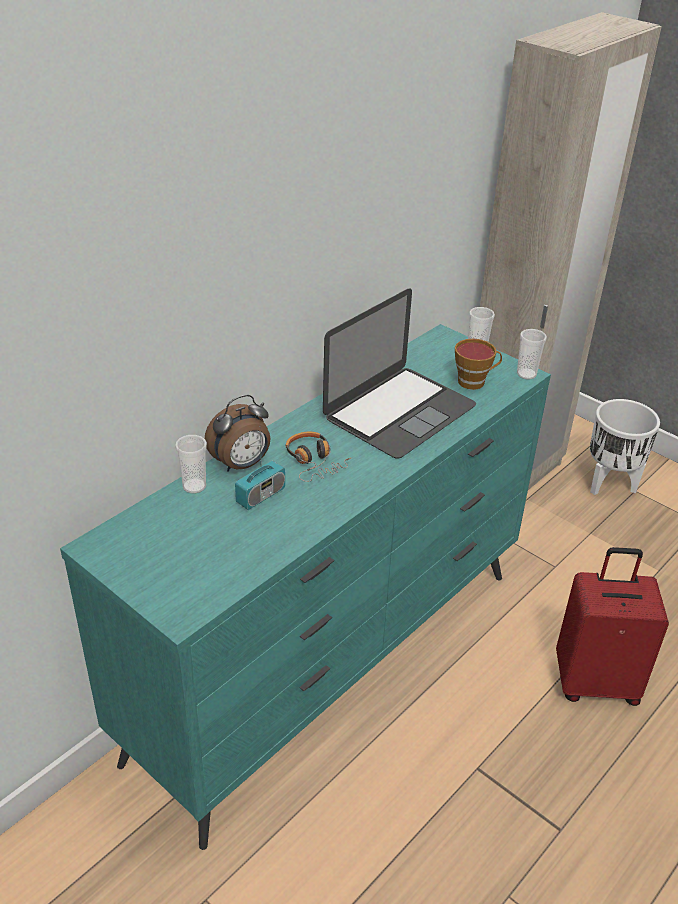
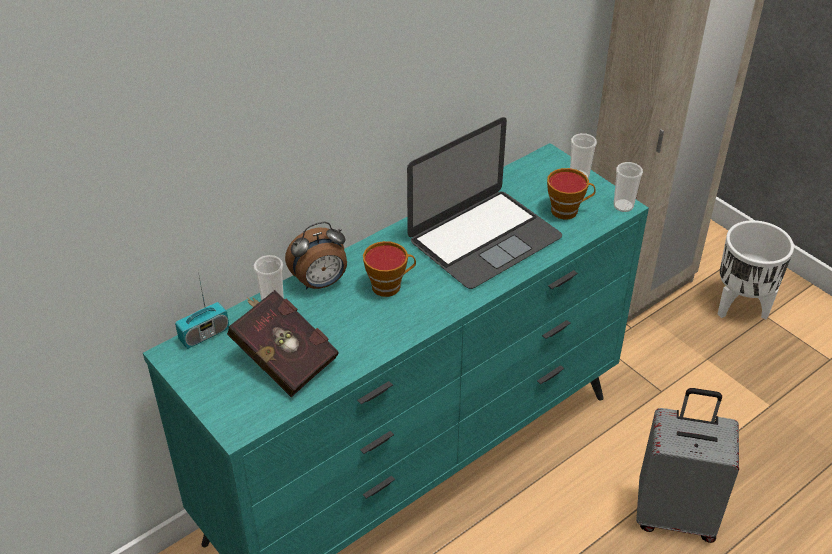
camera: 10 degrees right, 5 degrees up
radio [235,437,285,510] -> radio moved to [175,272,229,349]
headphones [286,432,351,482] -> cup [363,241,416,297]
red suitcase [556,547,669,706] -> grey suitcase [636,388,739,543]
none -> red book [227,290,339,397]

